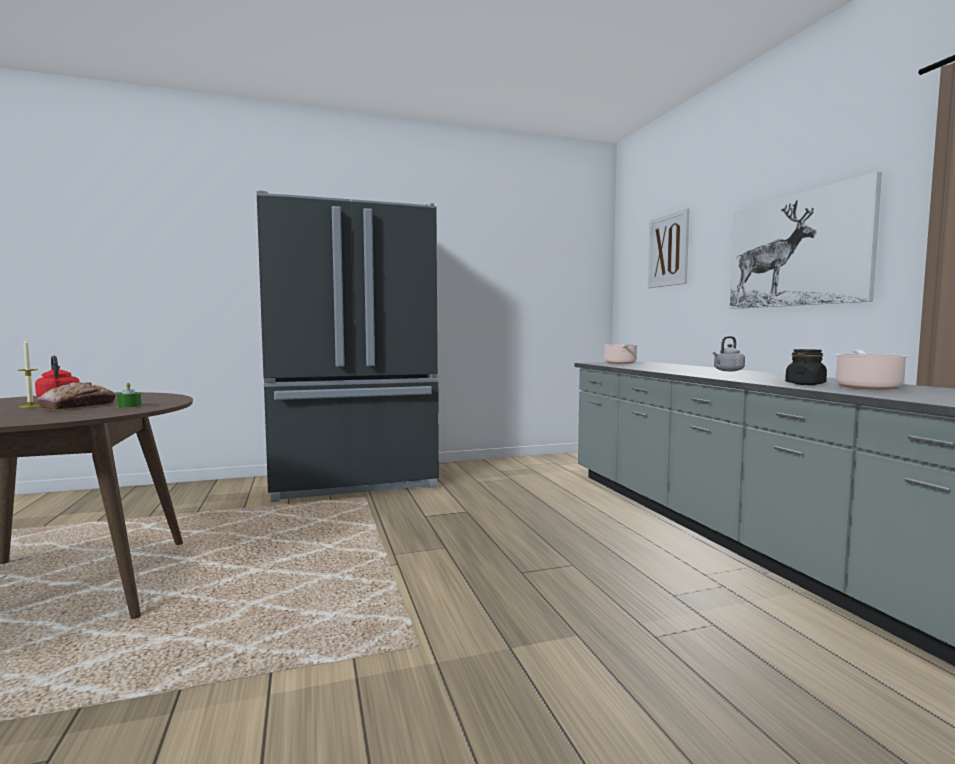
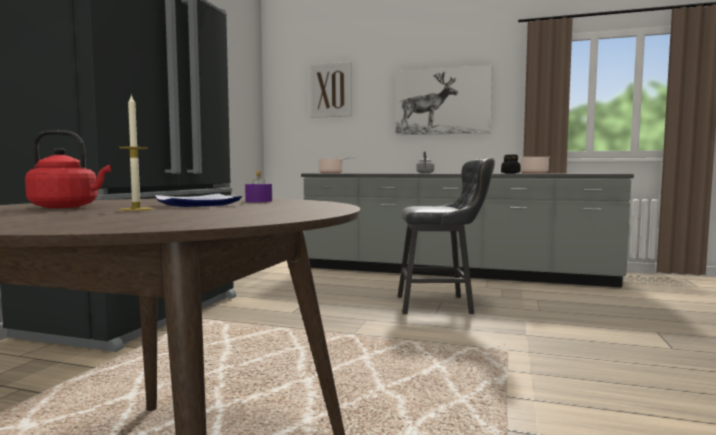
camera: 55 degrees left, 0 degrees up
bread [37,382,116,410] -> plate [155,194,242,207]
green candle [117,382,141,408] -> purple candle [245,170,272,202]
none -> grey stool [398,157,495,314]

